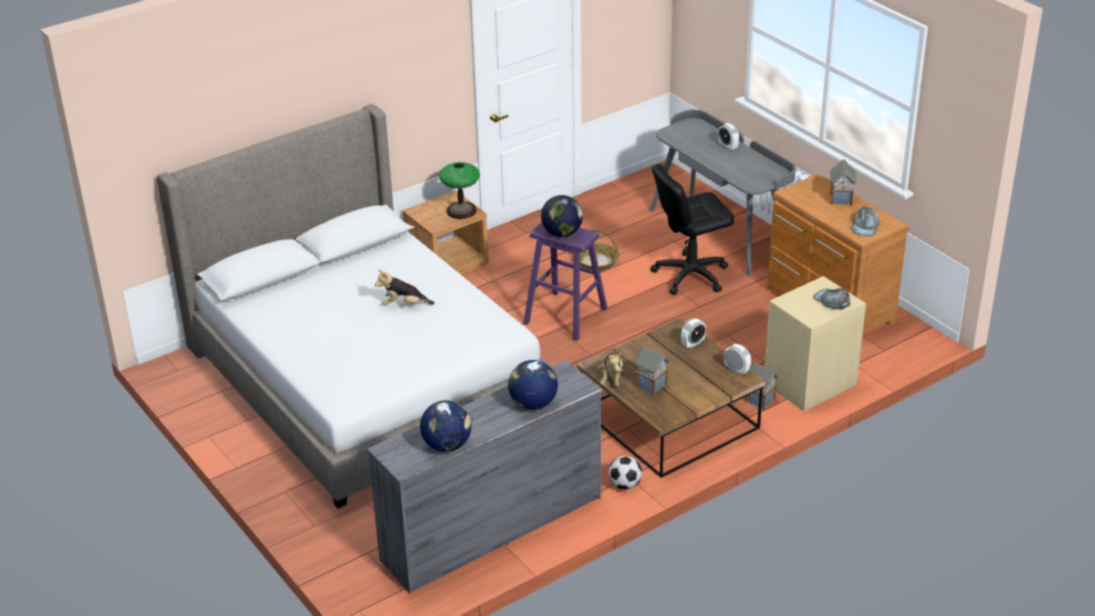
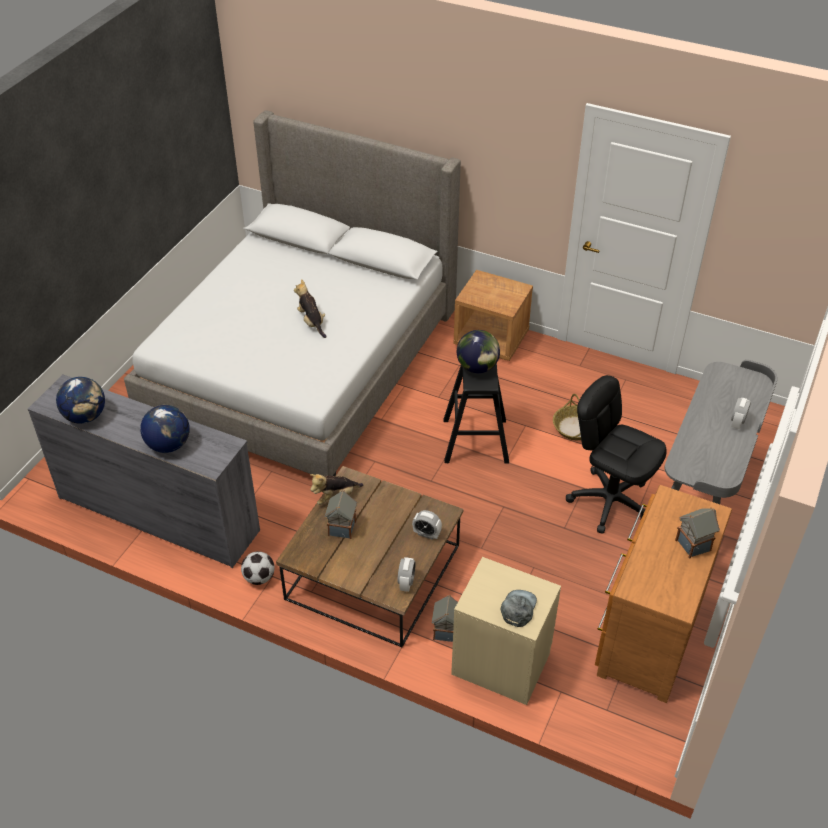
camera: 60 degrees right, 10 degrees up
table lamp [439,162,480,219] -> none
purple stool [523,222,607,341] -> black stool [444,364,509,464]
grey cap [852,206,880,236] -> none

